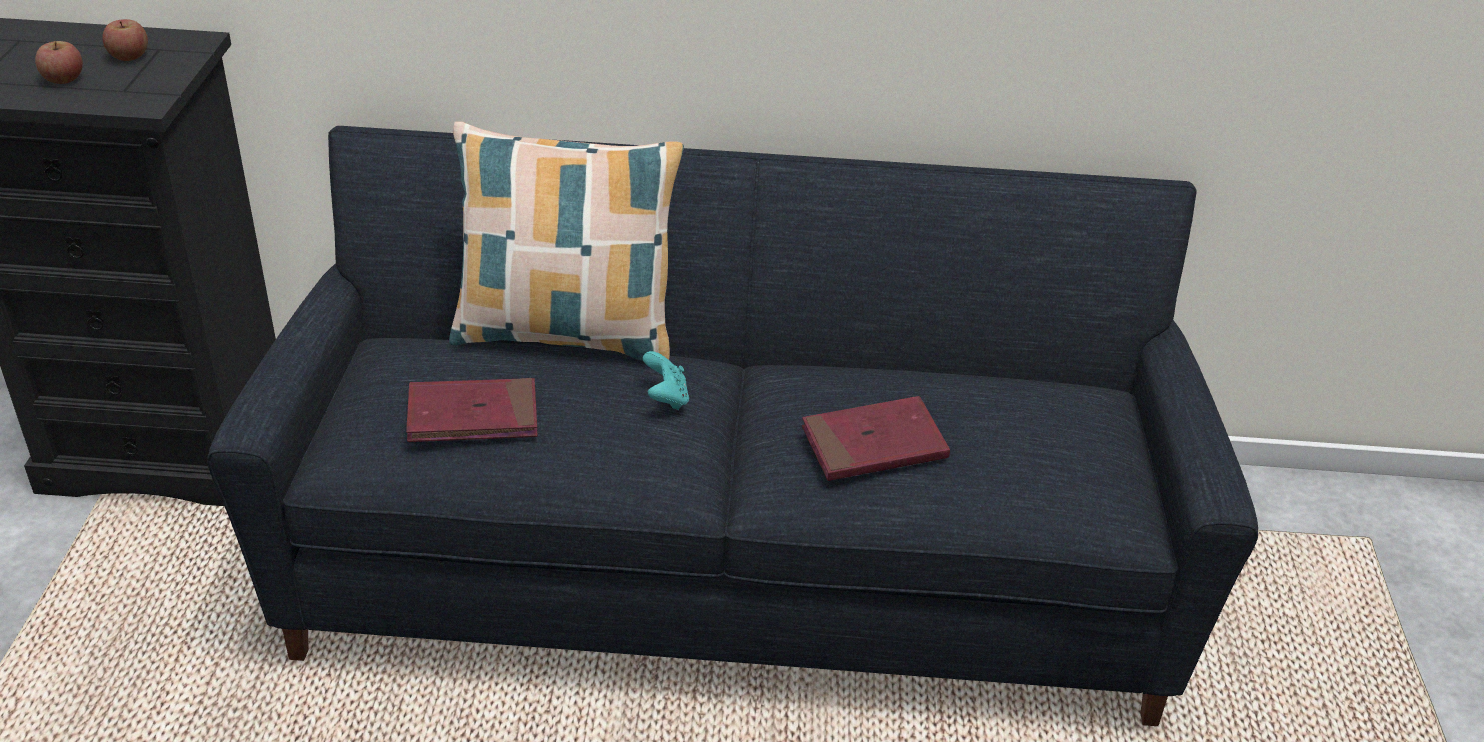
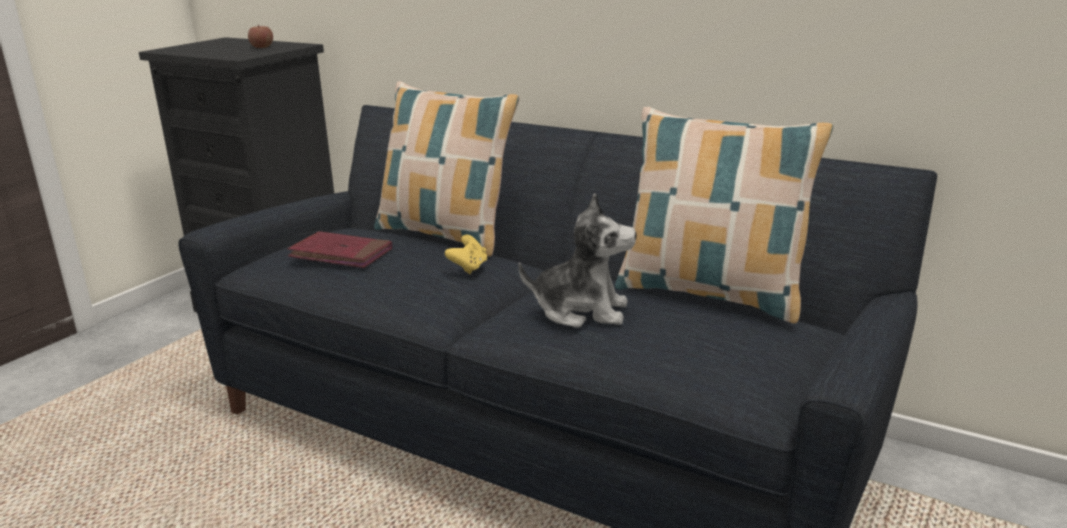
camera: 30 degrees right, 15 degrees down
apple [35,41,83,84] -> none
turquoise game controller [643,351,689,410] -> yellow game controller [445,235,487,274]
red book [802,396,950,481] -> plush toy [518,193,636,328]
none -> pillow [615,107,834,323]

